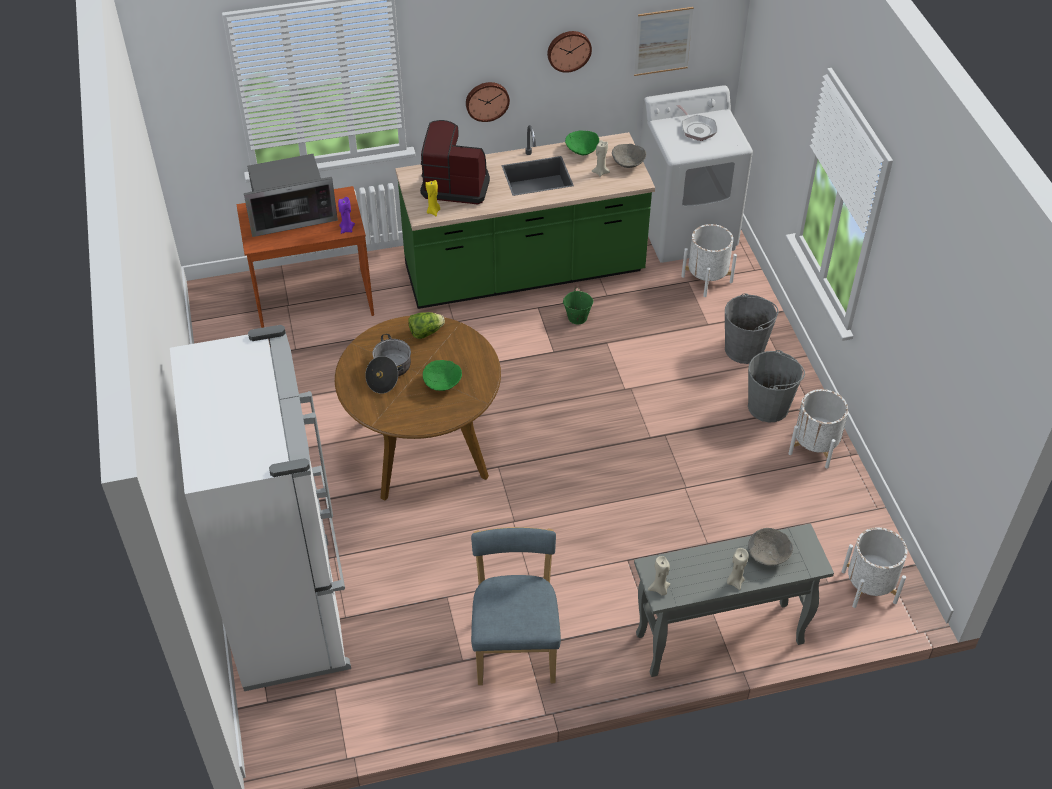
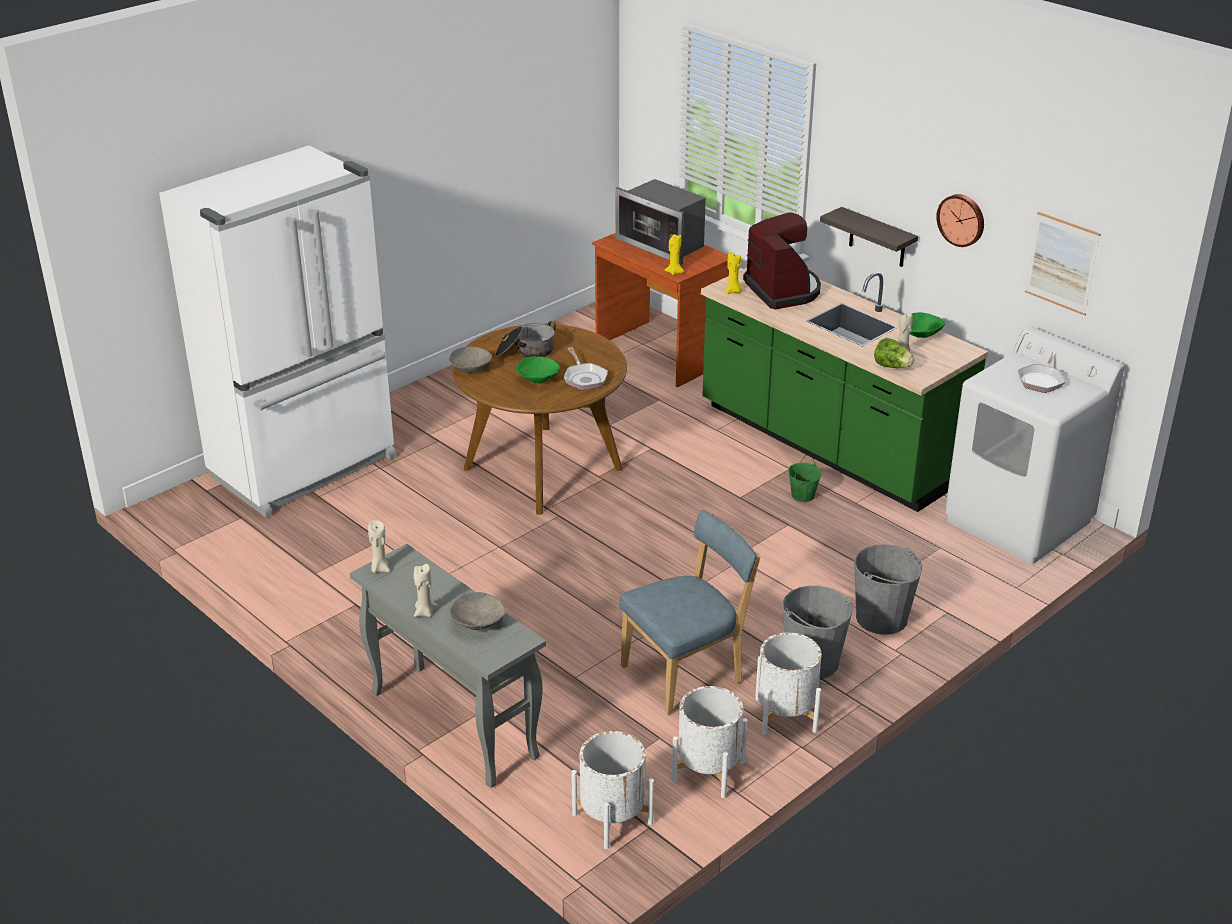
camera: 60 degrees right, 15 degrees down
purple candle [338,197,355,234] -> yellow candle [664,234,684,275]
lettuce [408,312,445,339] -> lettuce moved to [874,338,914,368]
wall clock [466,82,510,122] -> shelf [820,207,918,267]
blue chair [471,527,561,685] -> blue chair moved to [619,510,760,715]
grey bowl [612,144,646,168] -> grey bowl moved to [449,347,492,373]
white planter [681,224,737,297] -> white planter moved to [672,686,748,798]
none -> frying pan [564,347,608,390]

